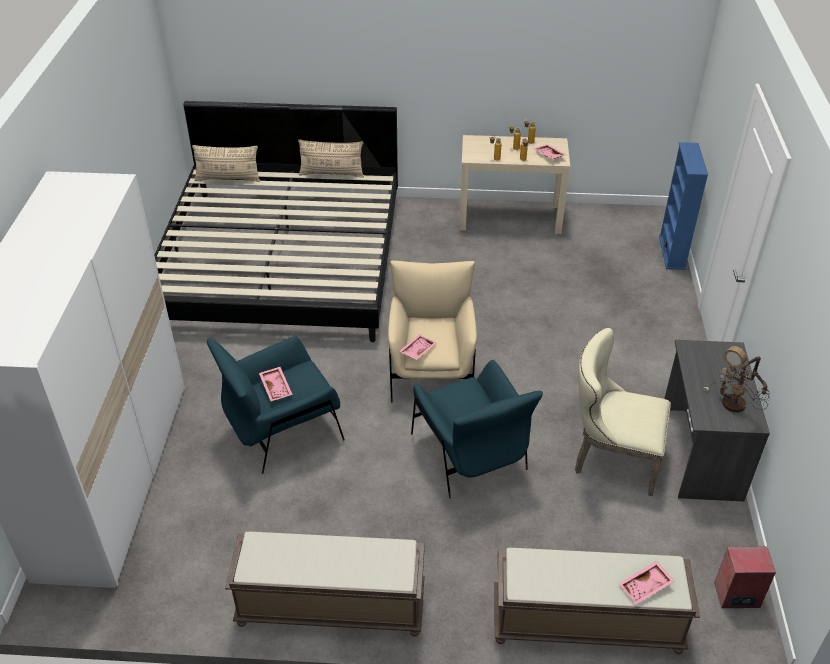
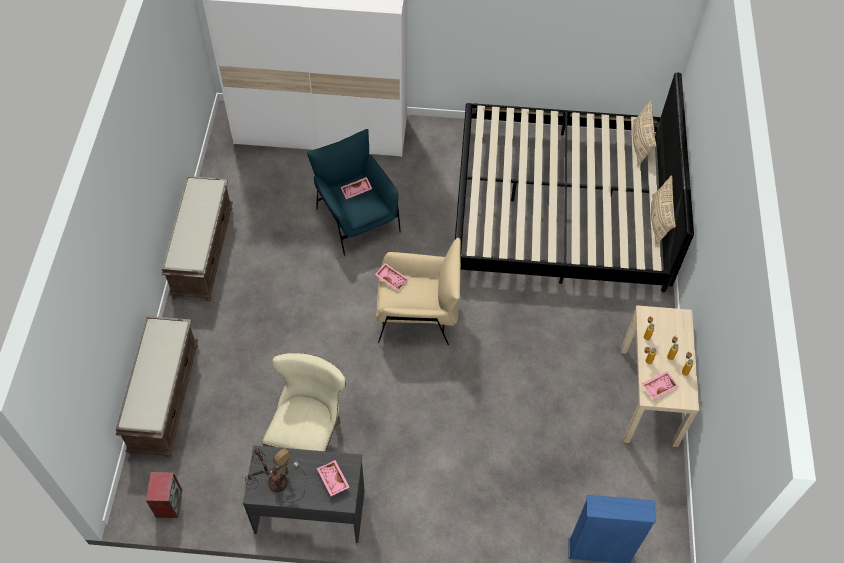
camera: 90 degrees right, 15 degrees up
blue armchair [411,360,543,498] -> none
pink tray [619,561,674,604] -> pink tray moved to [317,460,350,496]

